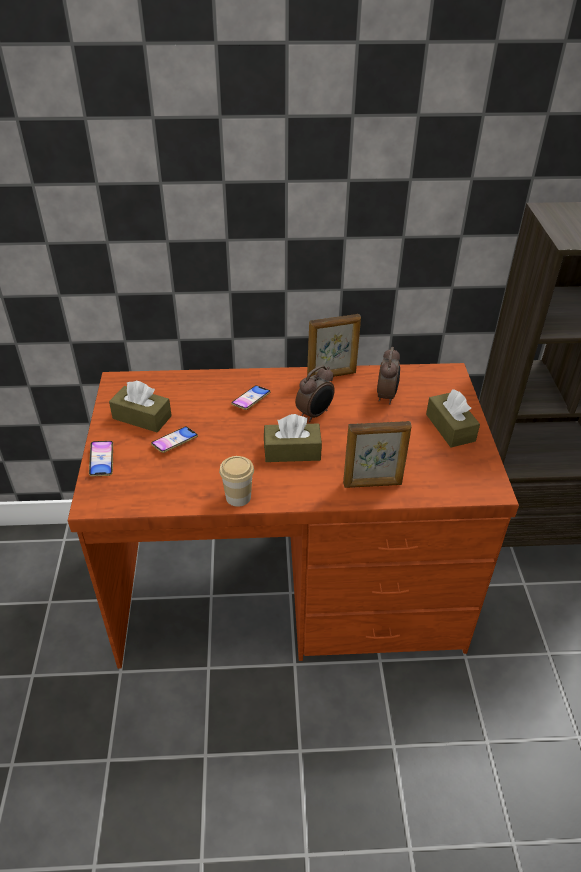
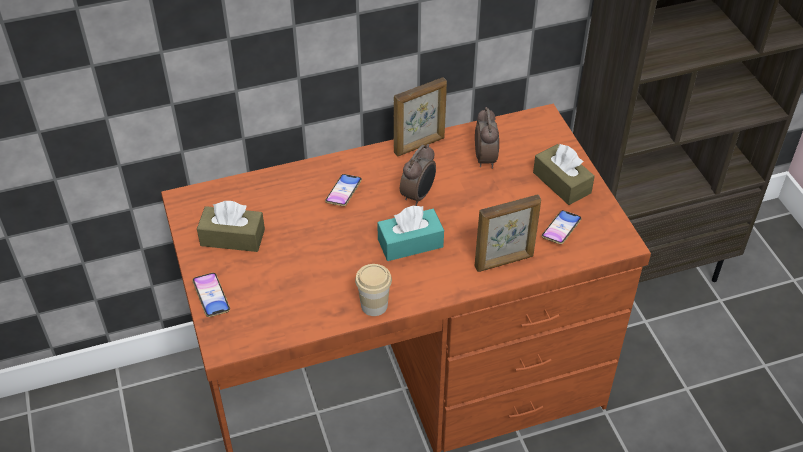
camera: 15 degrees left, 5 degrees up
phone [151,427,198,453] -> phone moved to [542,210,582,244]
brown tissue box [264,414,322,462] -> turquoise tissue box [377,206,444,261]

